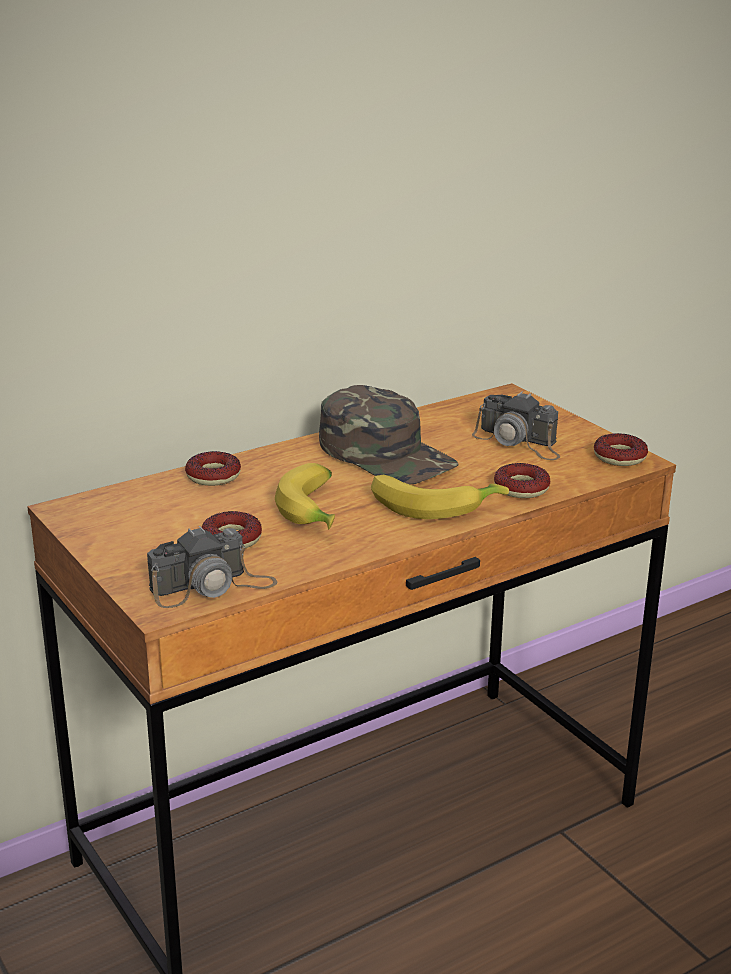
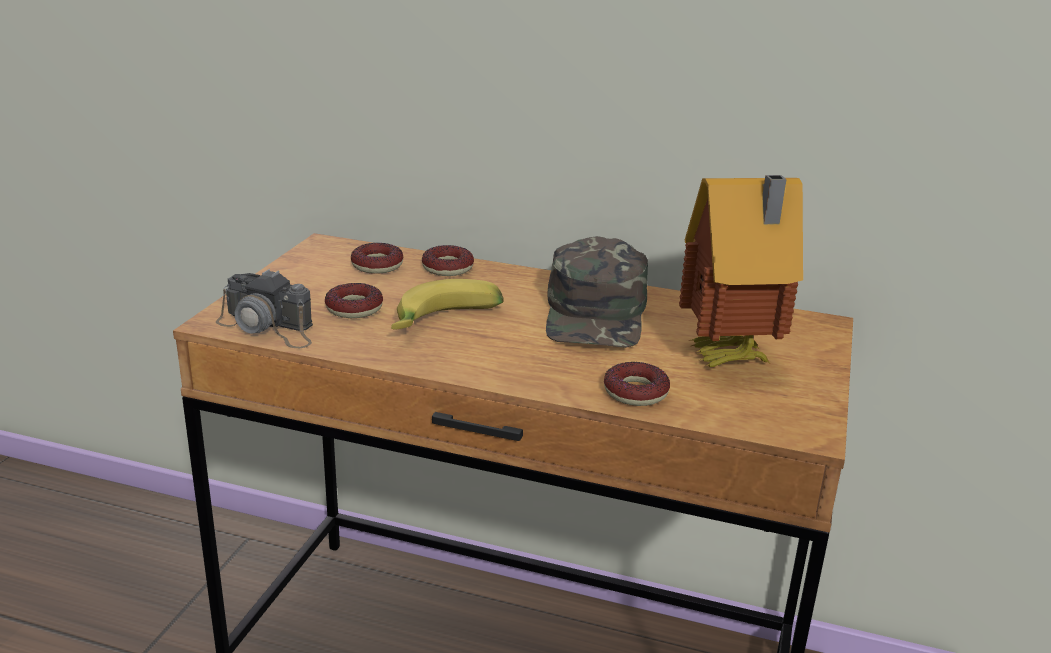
camera: 50 degrees right, 0 degrees up
banana [371,475,509,519] -> none
camera [472,391,560,460] -> toy house [679,175,803,367]
donut [594,433,648,466] -> donut moved to [351,243,403,274]

